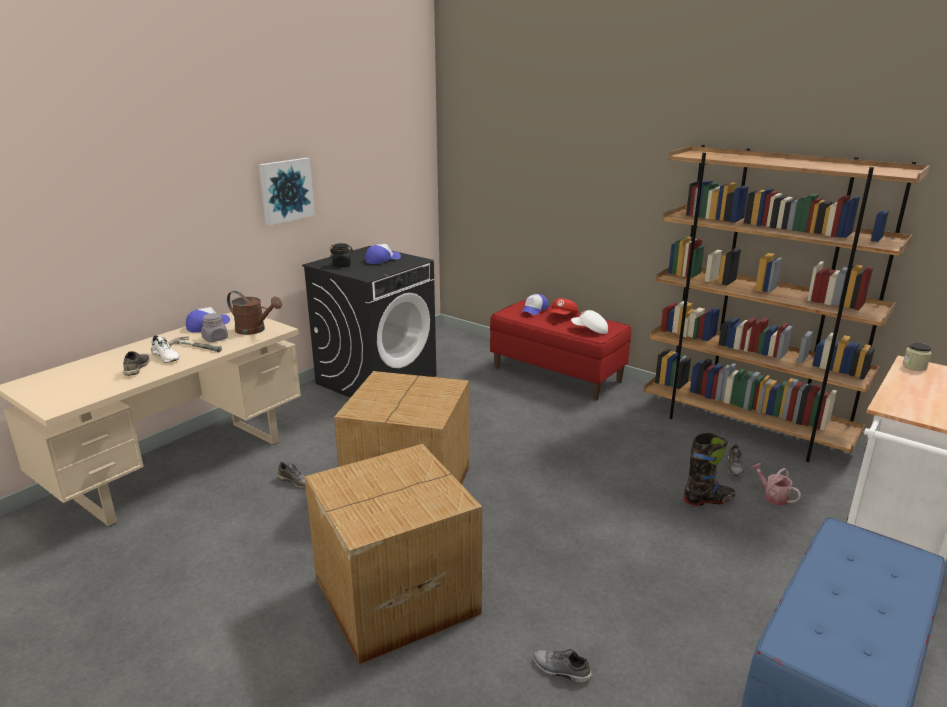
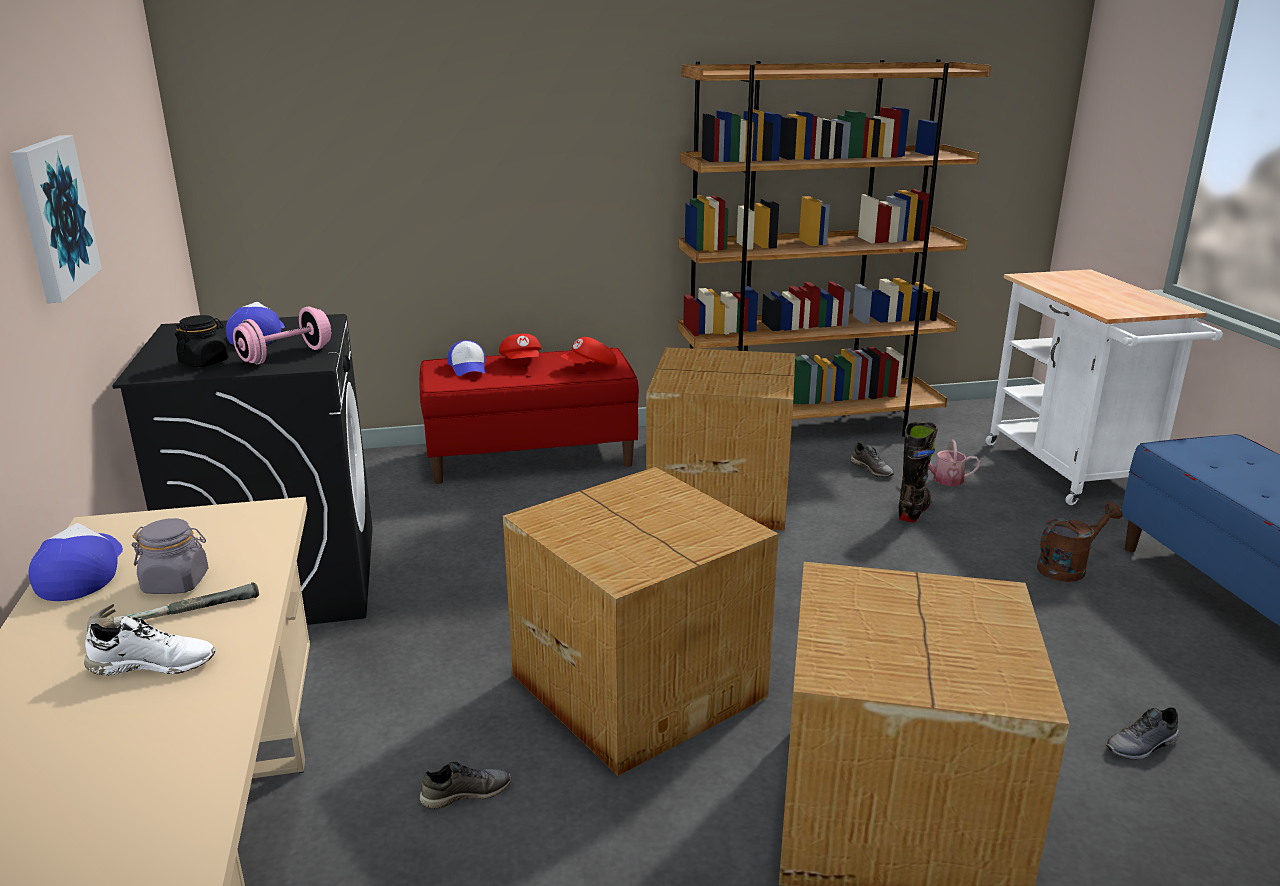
camera: 50 degrees left, 0 degrees up
grey shoe [123,351,149,376] -> none
brown watering can [227,291,282,335] -> brown watering can moved to [1037,502,1123,582]
white cap [571,310,608,334] -> red cap [561,337,617,366]
jar [903,342,931,371] -> none
none -> pink dumbbell [233,306,331,364]
none -> cardboard box [646,347,795,531]

